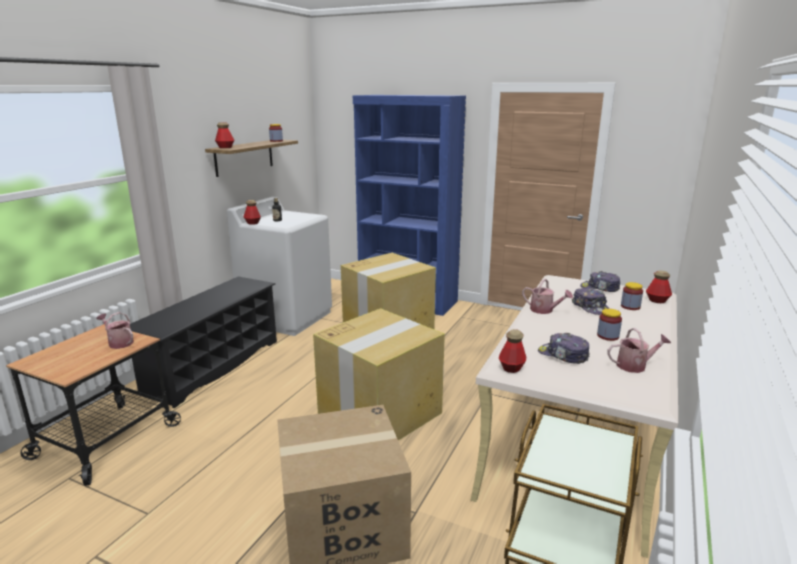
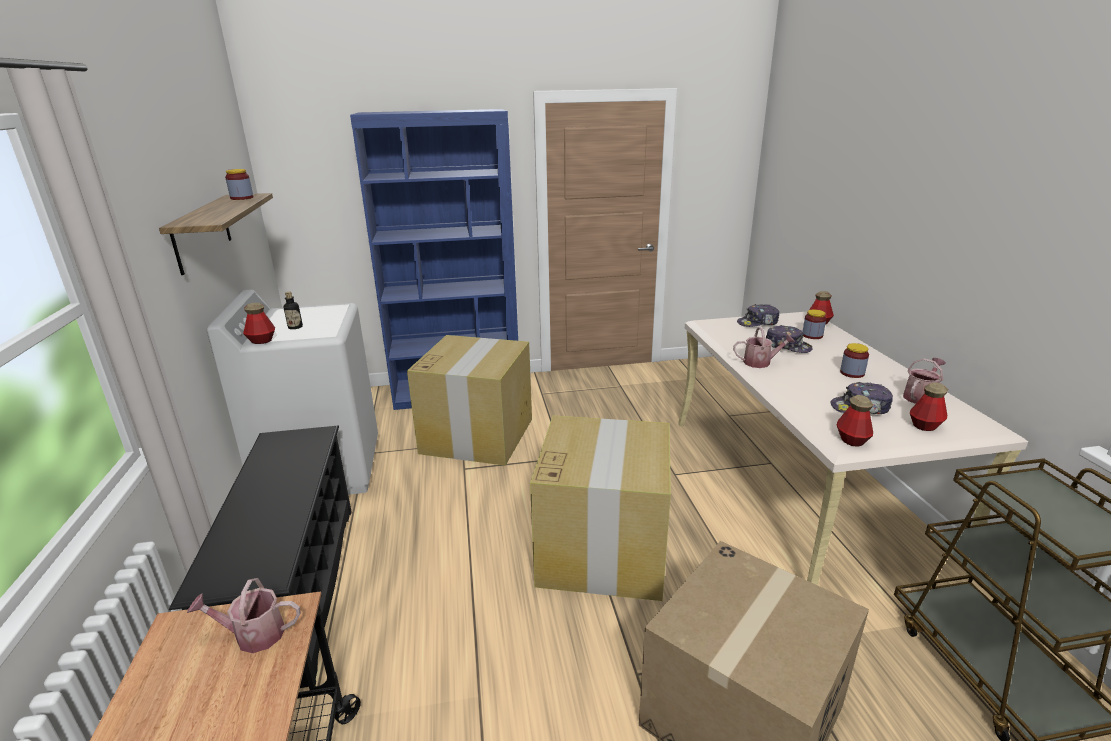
camera: 35 degrees left, 5 degrees up
bottle [215,122,234,148] -> bottle moved to [910,383,948,431]

